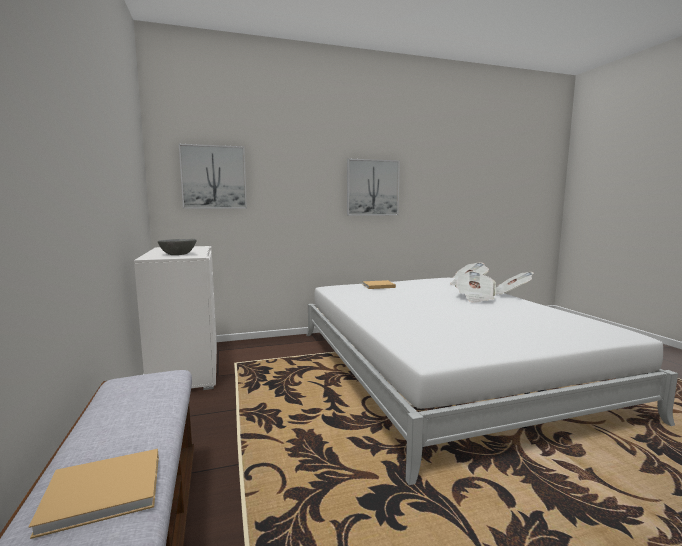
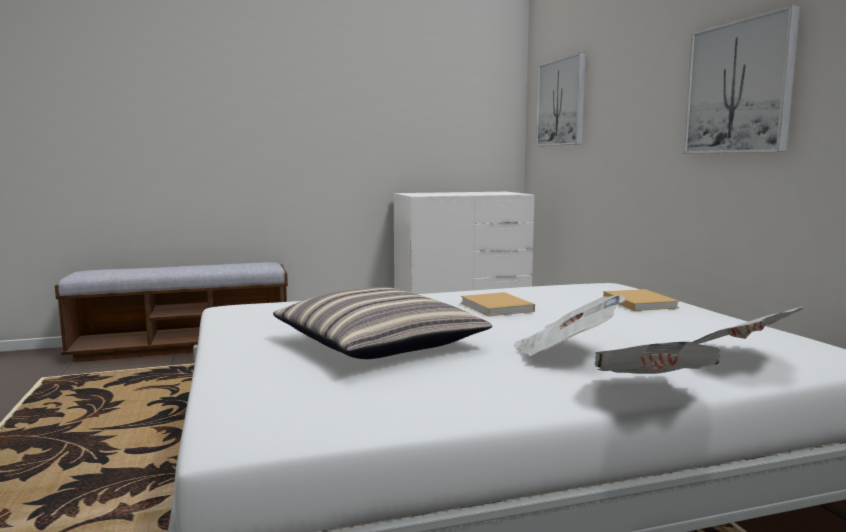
camera: 90 degrees right, 0 degrees up
beige book [29,449,159,539] -> beige book moved to [461,292,535,316]
grey bowl [158,239,197,255] -> none
none -> pillow [273,287,492,359]

